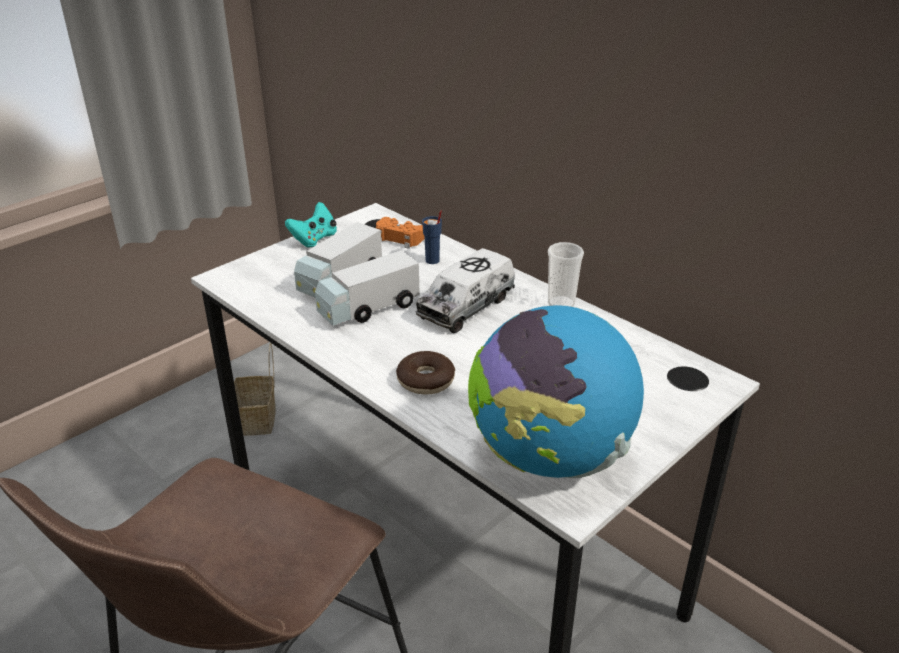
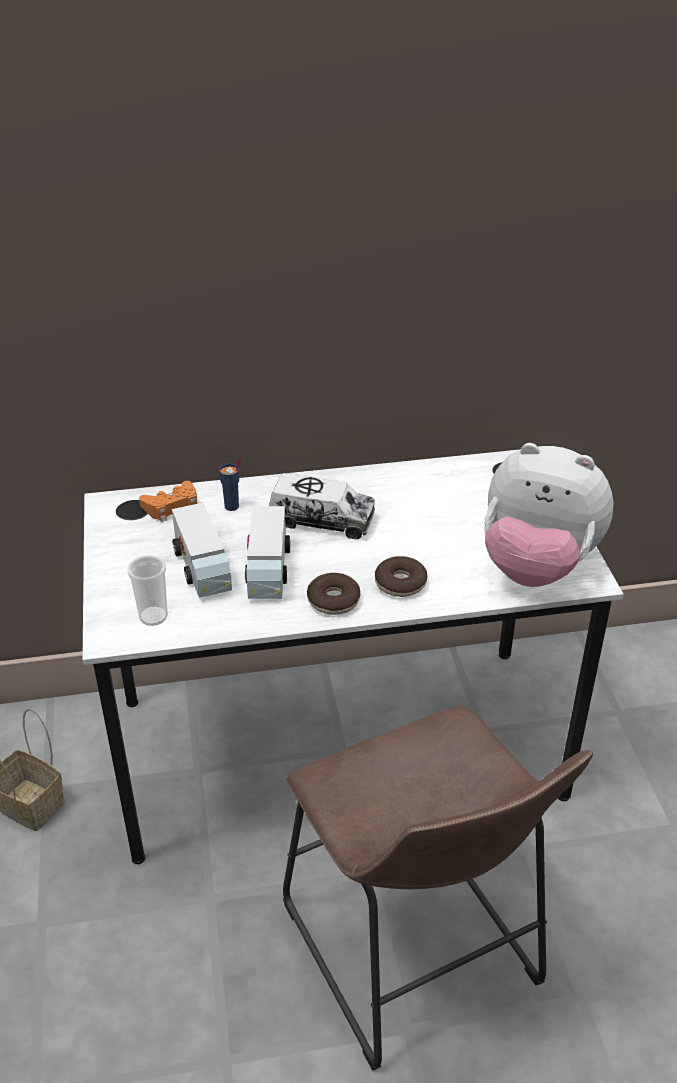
camera: 55 degrees left, 5 degrees up
turquoise game controller [285,202,337,248] -> none
toy truck [416,248,515,333] -> toy truck turned 60 degrees counterclockwise [269,473,375,539]
globe [468,305,644,478] -> plush toy [484,443,614,587]
cup [548,242,584,307] -> cup moved to [127,555,168,626]
none -> donut [307,573,360,615]

